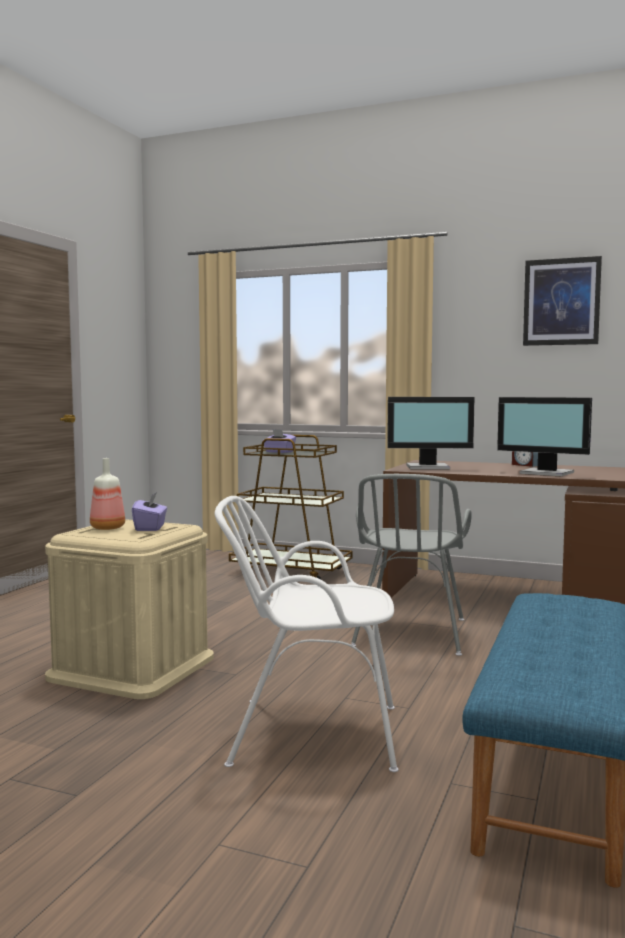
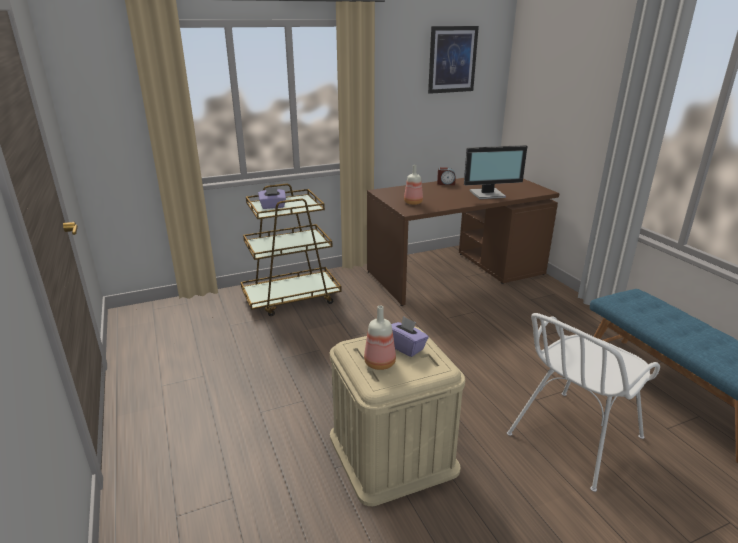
camera: 45 degrees left, 20 degrees up
grey chair [351,474,472,656] -> none
monitor [387,397,475,470] -> bottle [404,164,423,205]

